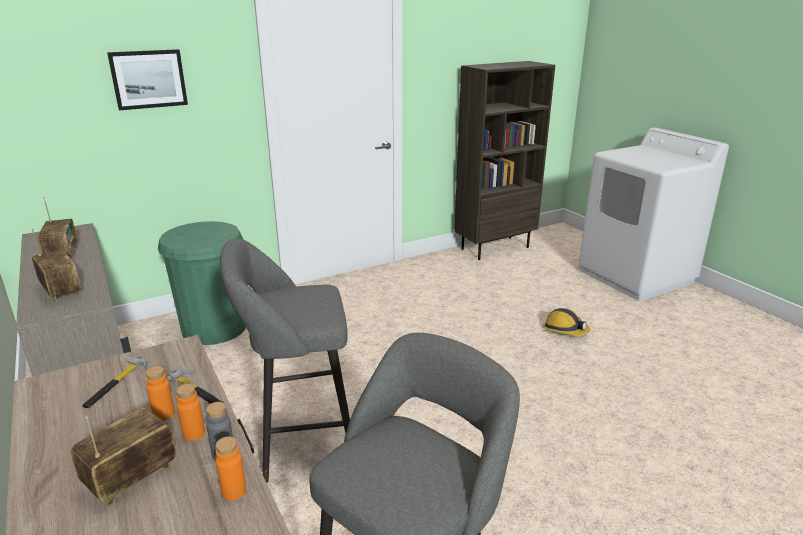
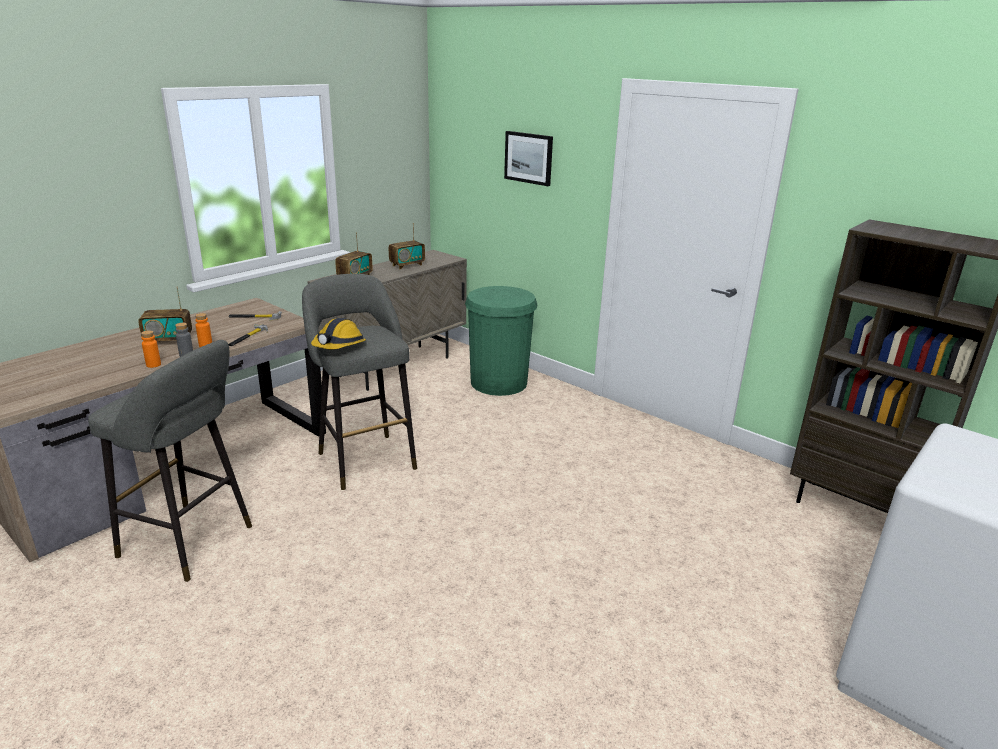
camera: 70 degrees right, 0 degrees up
radio [71,408,176,506] -> radio turned 150 degrees clockwise [138,287,192,341]
orange bottle [146,366,175,421] -> none
hard hat [543,308,591,336] -> hard hat moved to [311,318,366,349]

